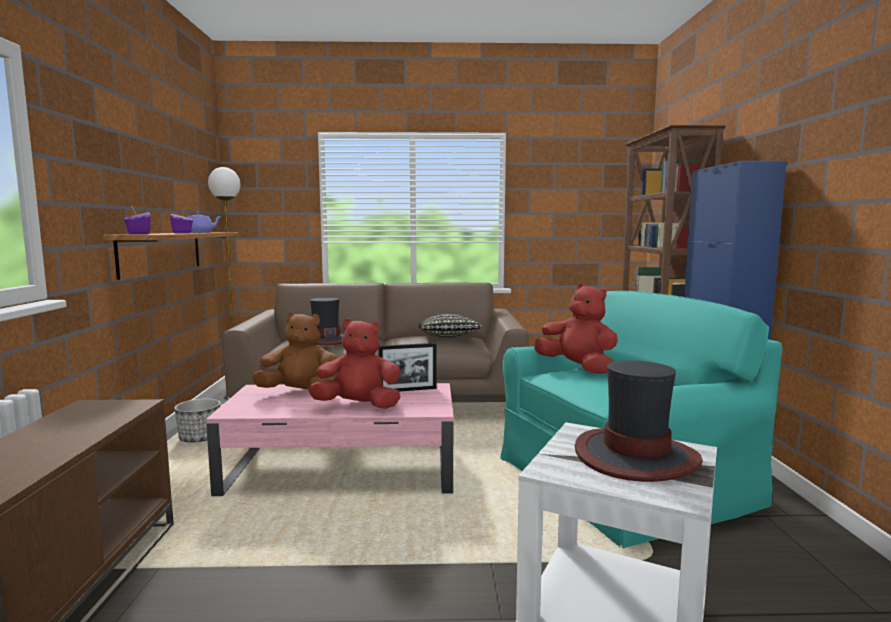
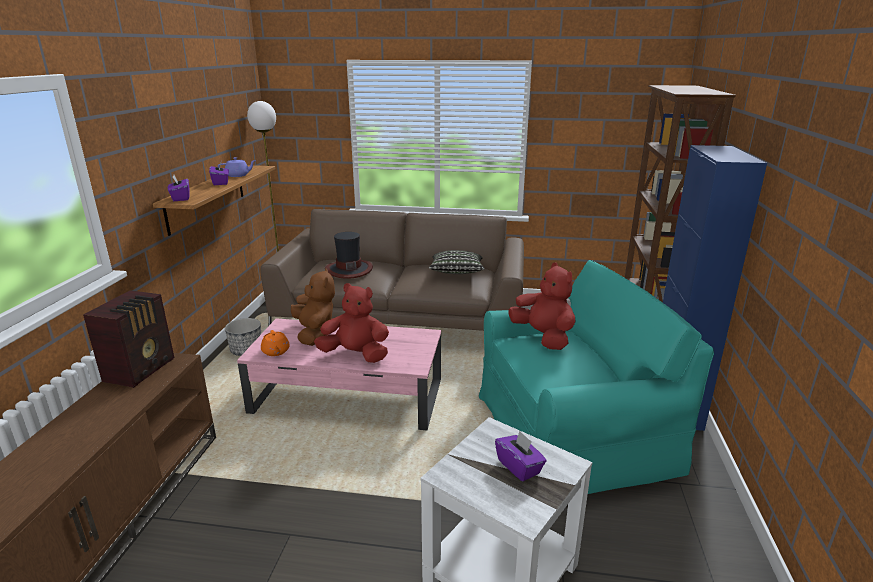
camera: 10 degrees right, 15 degrees up
brown plush toy [252,312,337,389] -> brown plush toy turned 60 degrees clockwise [291,268,335,346]
picture frame [379,343,437,391] -> none
hat [575,360,703,482] -> purple tissue box [495,431,547,481]
none -> radio [83,290,174,388]
none -> orange teapot [261,330,290,356]

